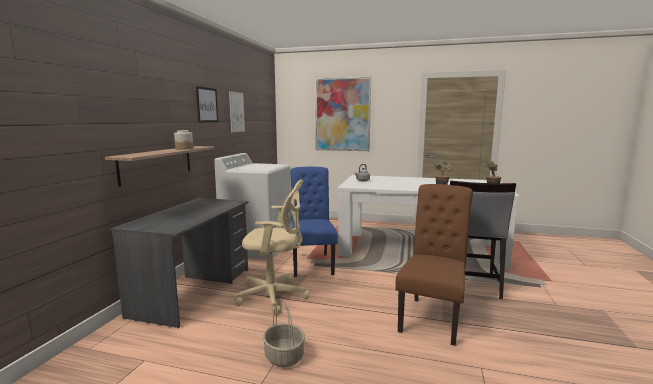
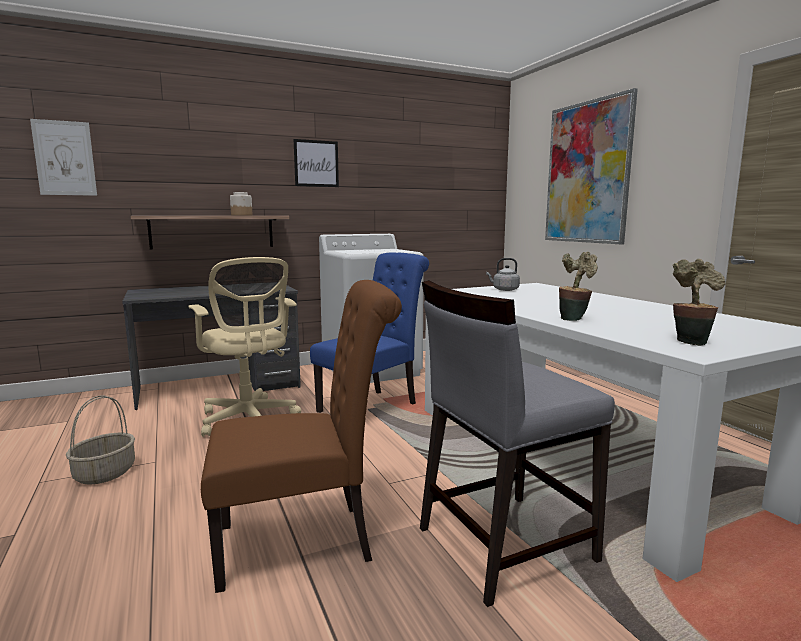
camera: 50 degrees right, 0 degrees up
picture [229,91,245,132] -> picture moved to [30,119,97,196]

